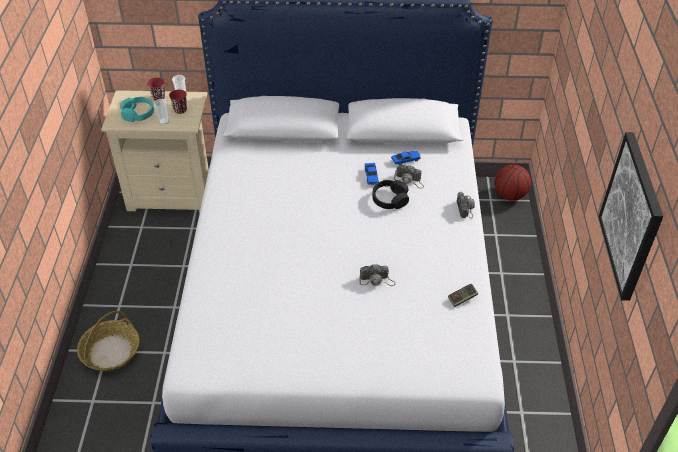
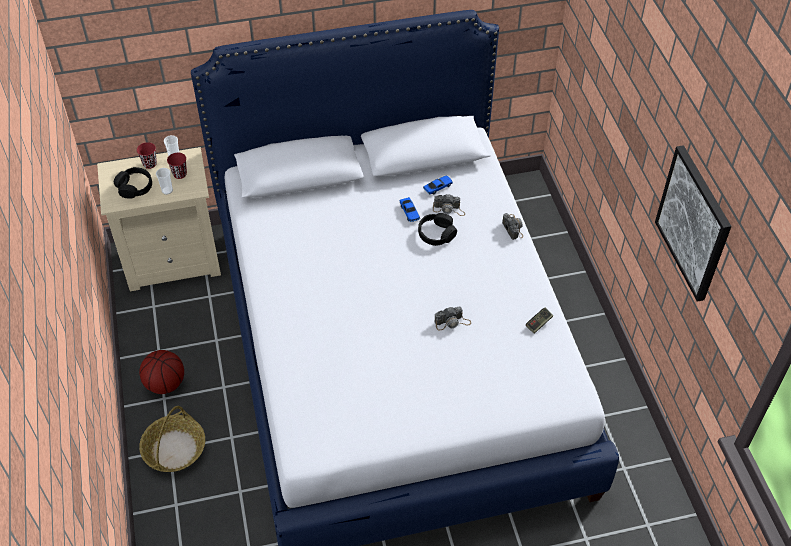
camera: 15 degrees left, 5 degrees up
turquoise headphones [120,97,154,122] -> black headphones [114,167,152,199]
basketball [495,164,531,201] -> basketball moved to [139,350,184,394]

